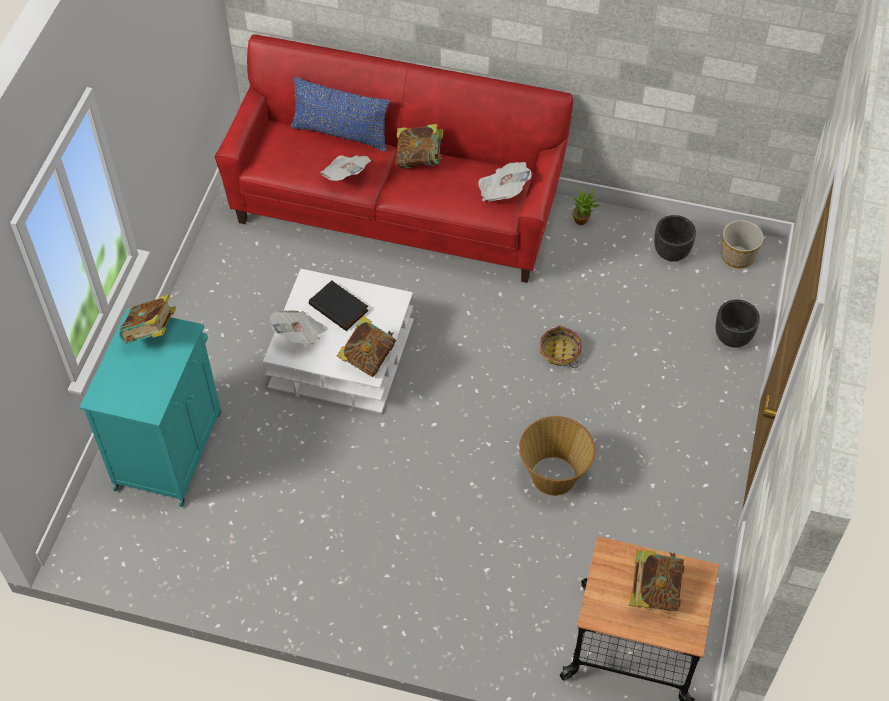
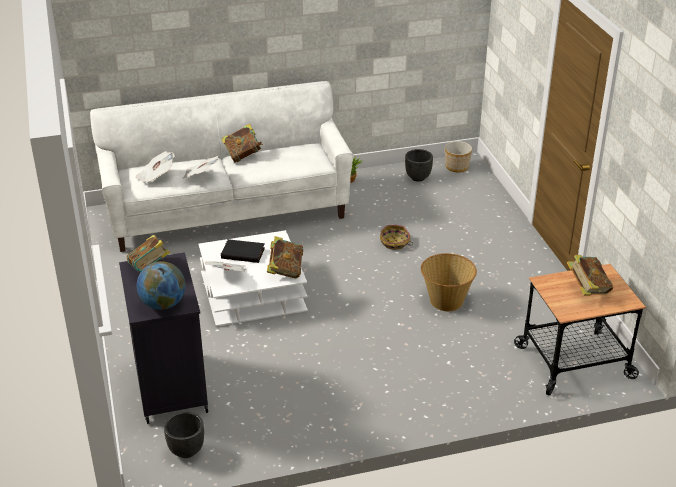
camera: 30 degrees left, 20 degrees down
turquoise cabinet [79,308,222,507] -> black cabinet [119,252,208,424]
red sofa [215,34,573,283] -> white sofa [90,81,353,252]
blue pillow [291,77,390,152] -> none
newspaper [478,162,531,201] -> newspaper moved to [136,151,175,184]
black planter [715,300,760,348] -> black planter moved to [164,412,204,458]
none -> globe [137,261,185,310]

